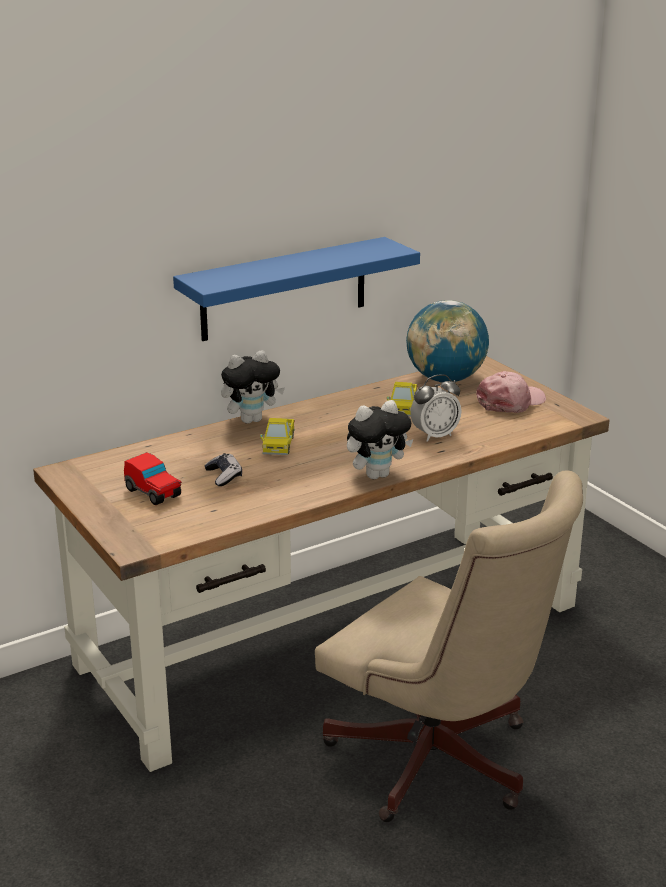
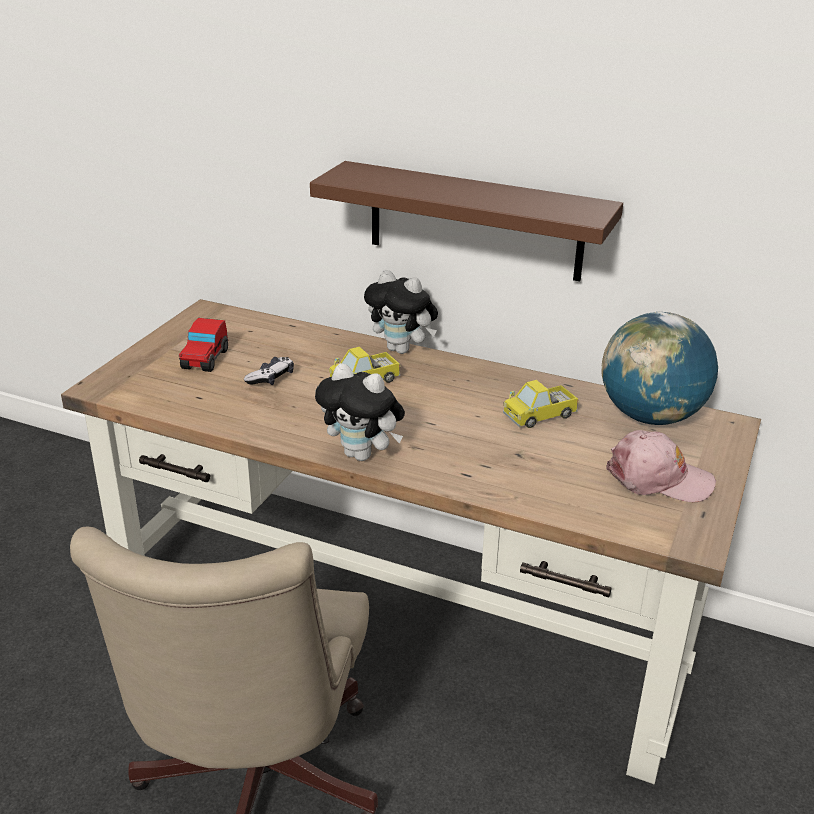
camera: 55 degrees right, 5 degrees up
blue shelf [173,237,420,341] -> brown shelf [310,161,623,281]
alarm clock [410,374,461,442] -> none

